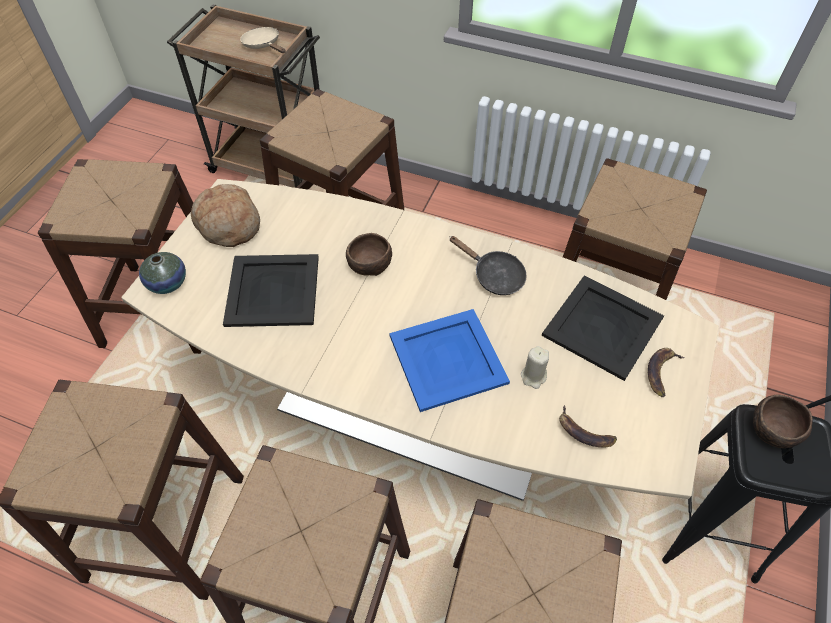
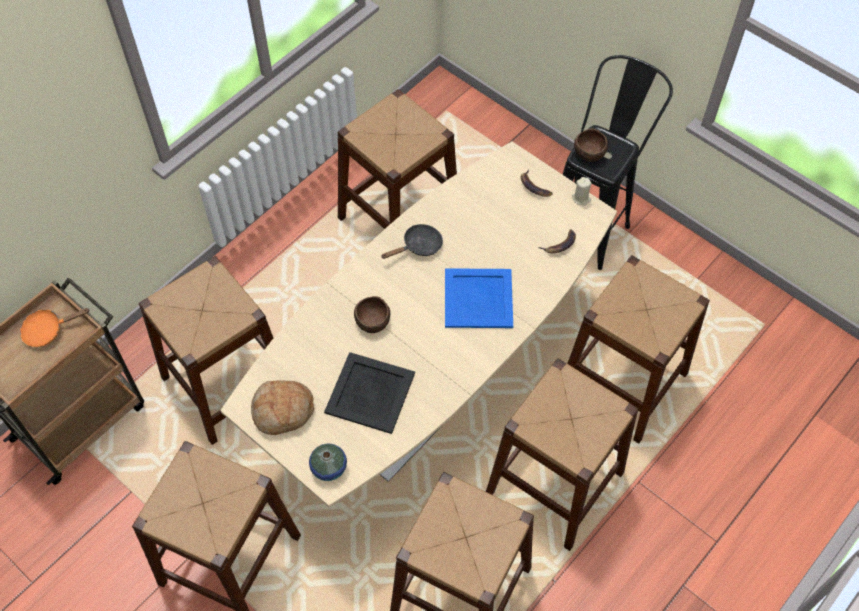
camera: 70 degrees left, 5 degrees up
beige frying pan [240,27,285,53] -> orange frying pan [20,308,90,347]
beige candle [521,346,549,389] -> beige candle moved to [572,177,592,205]
black tray [541,276,664,381] -> none

